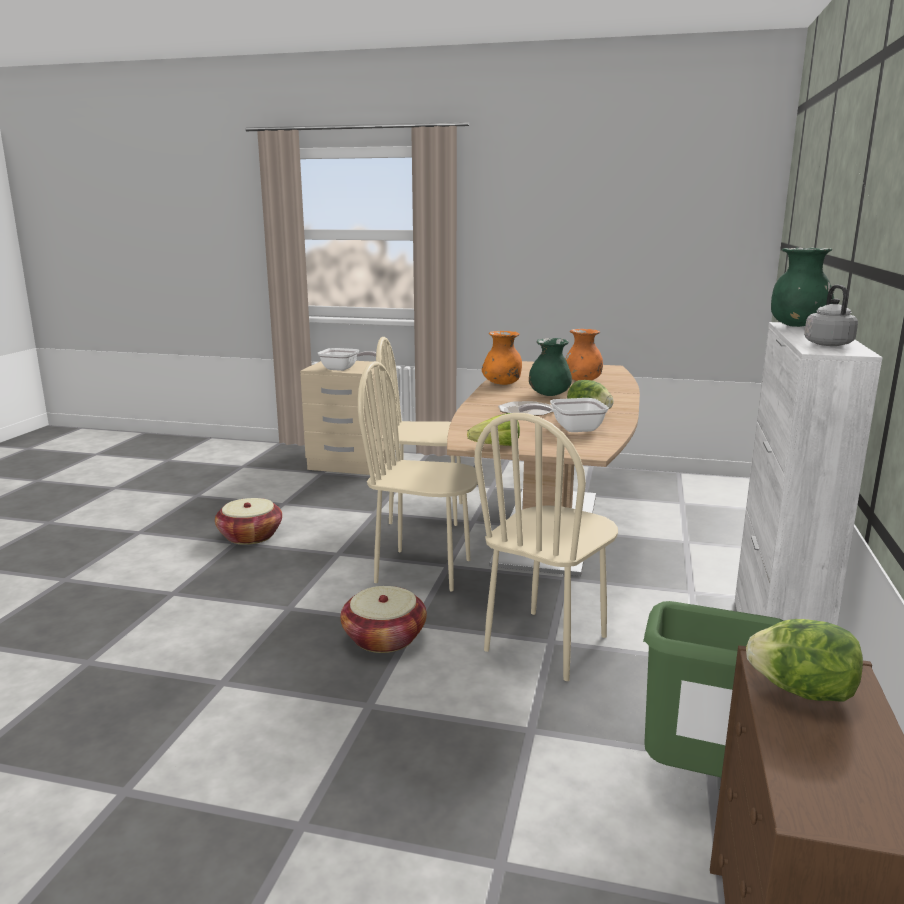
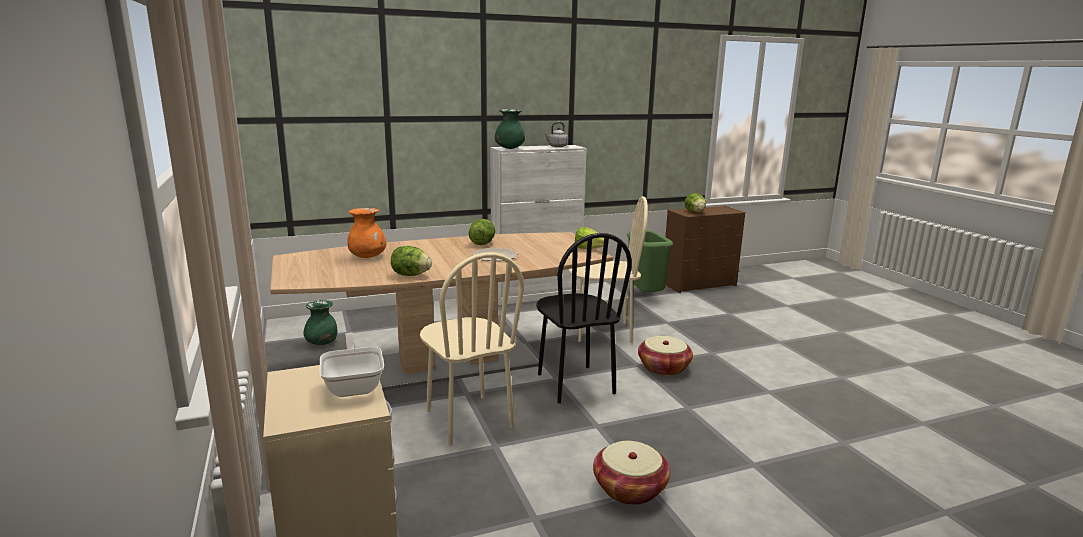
camera: 125 degrees left, 0 degrees up
beige chair [358,361,478,591] -> black chair [536,233,632,403]
orange vase [482,331,522,385] -> lettuce [391,246,432,276]
frying pan [518,398,609,432] -> none
green vase [529,338,572,396] -> green vase moved to [303,300,337,345]

